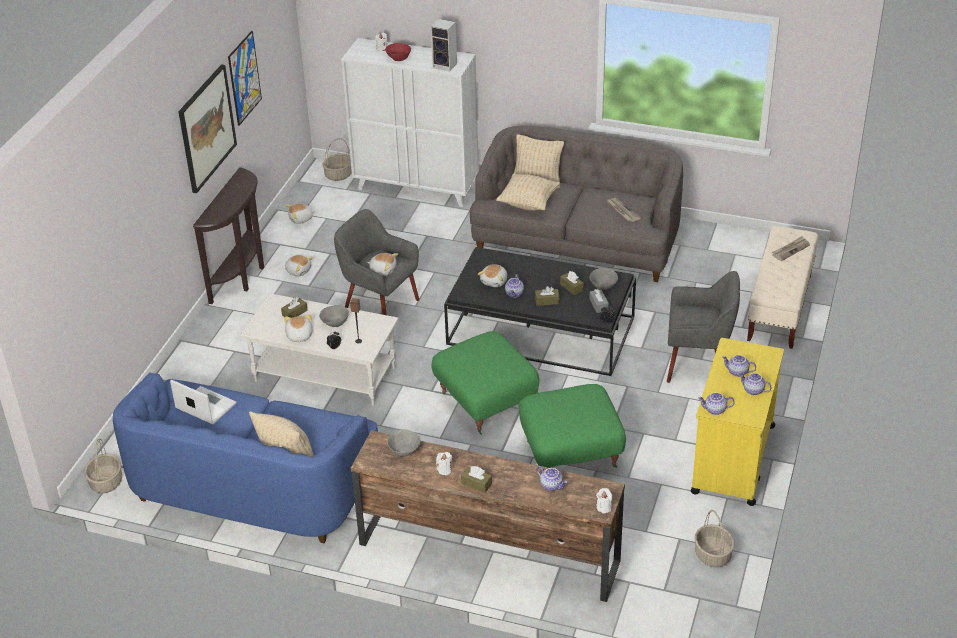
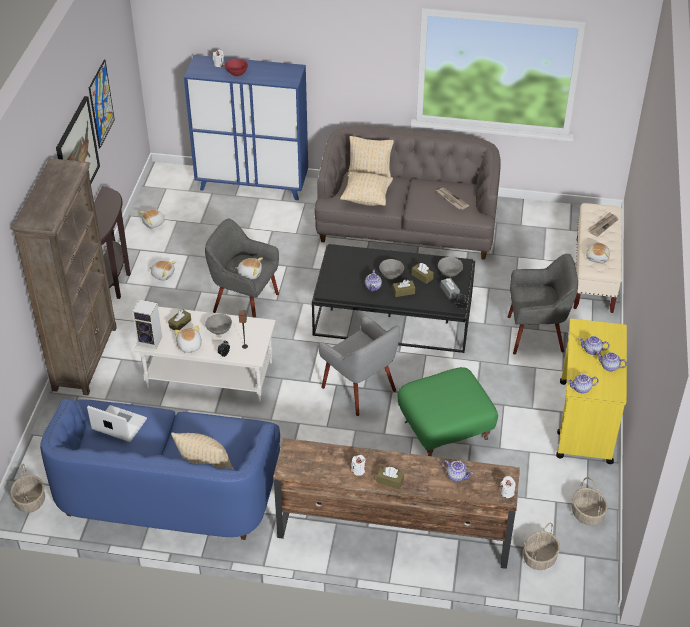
camera: 10 degrees left, 5 degrees up
basket [322,138,352,181] -> basket moved to [524,522,560,570]
white cabinet [341,38,479,207] -> blue cabinet [184,55,308,200]
grey bowl [387,430,420,457] -> grey bowl moved to [379,259,404,279]
speaker [431,19,457,71] -> speaker moved to [132,299,162,349]
green ottoman [431,331,539,435] -> grey armchair [318,315,400,416]
plush toy [478,264,507,287] -> plush toy moved to [586,243,610,263]
none -> brown bookcase [11,158,117,395]

